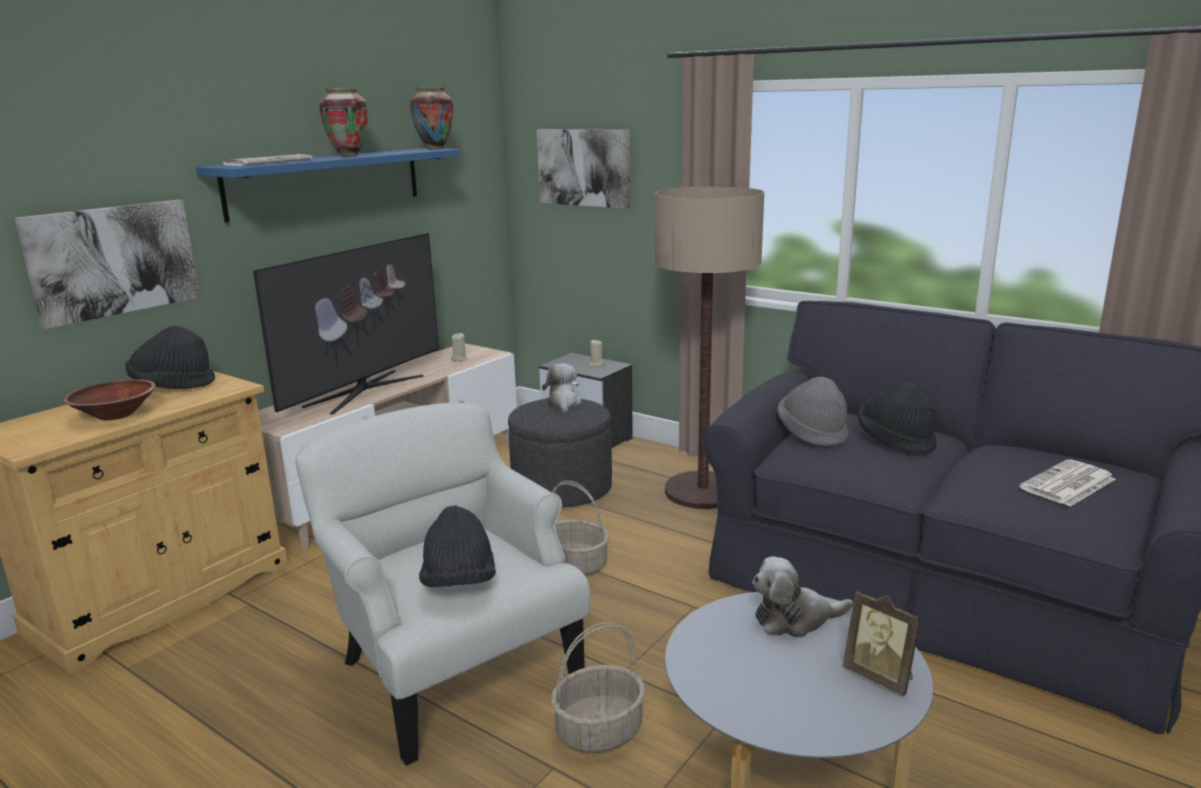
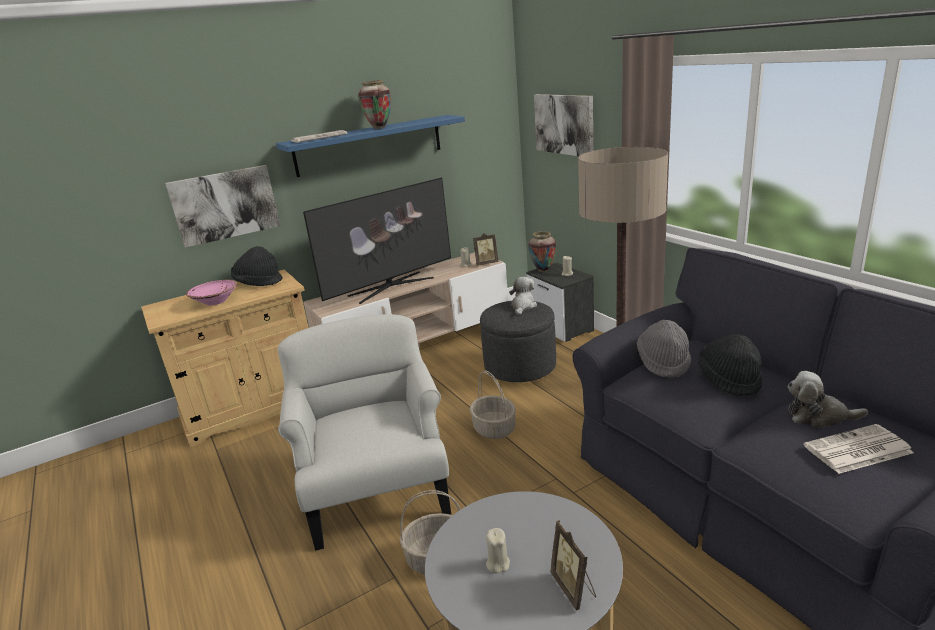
camera: 25 degrees right, 5 degrees up
brown bowl [63,379,155,421] -> pink bowl [186,280,237,305]
vase [410,87,454,150] -> vase moved to [528,231,556,272]
black hat [419,505,496,587] -> none
plush toy [752,556,853,638] -> plush toy moved to [788,371,868,428]
none -> picture frame [473,233,498,266]
none -> beige candle [486,528,510,574]

